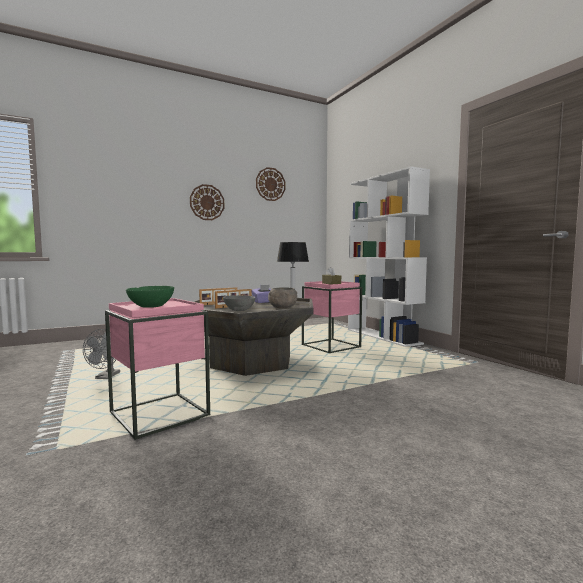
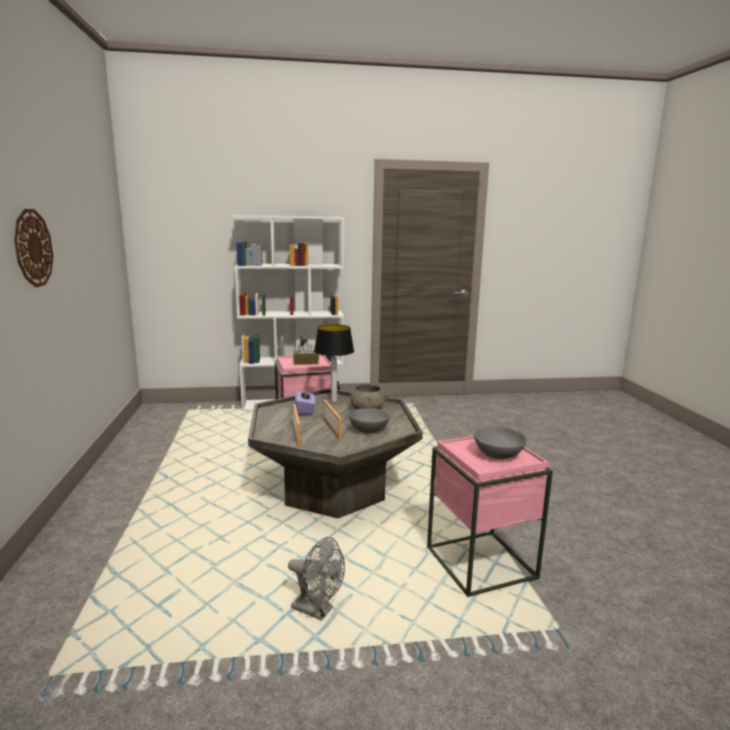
camera: 70 degrees left, 10 degrees up
green bowl [126,286,174,308] -> grey bowl [474,426,527,459]
wall clock [256,167,285,201] -> none

